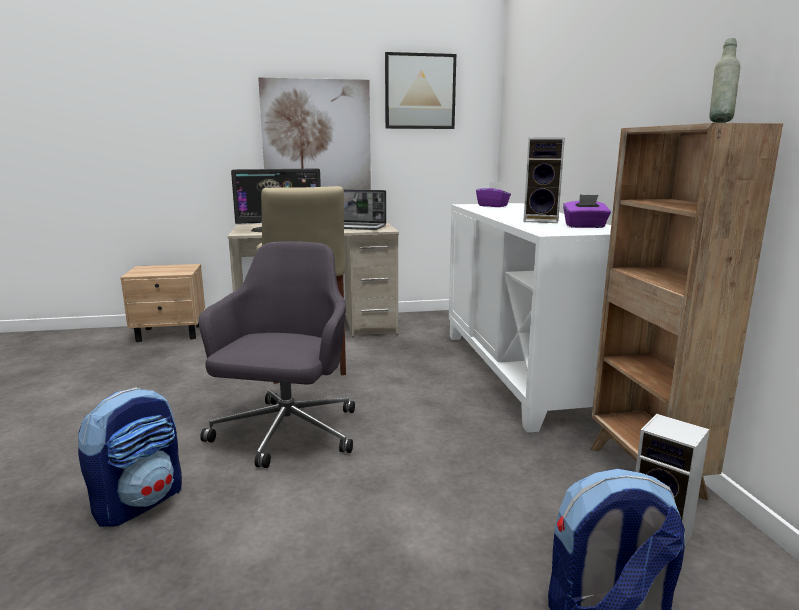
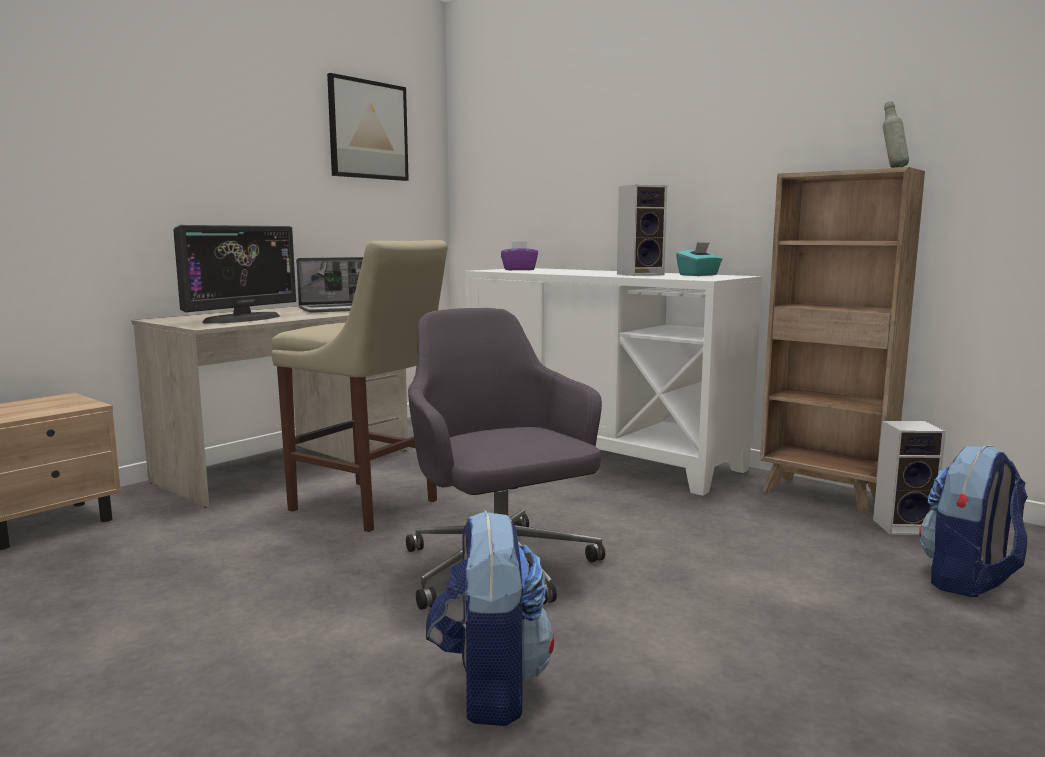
camera: 40 degrees left, 5 degrees down
picture [258,77,371,190] -> none
purple tissue box [563,194,611,228] -> turquoise tissue box [676,242,722,276]

